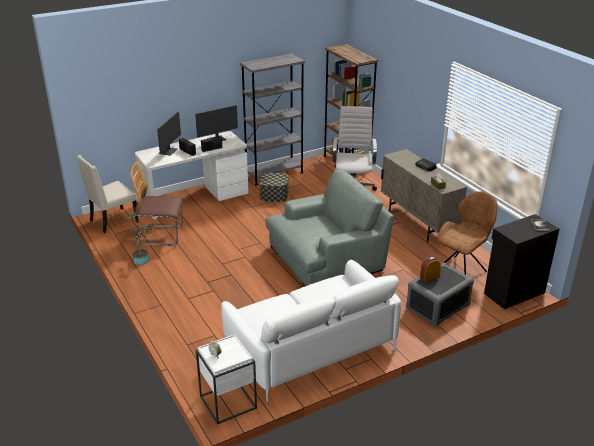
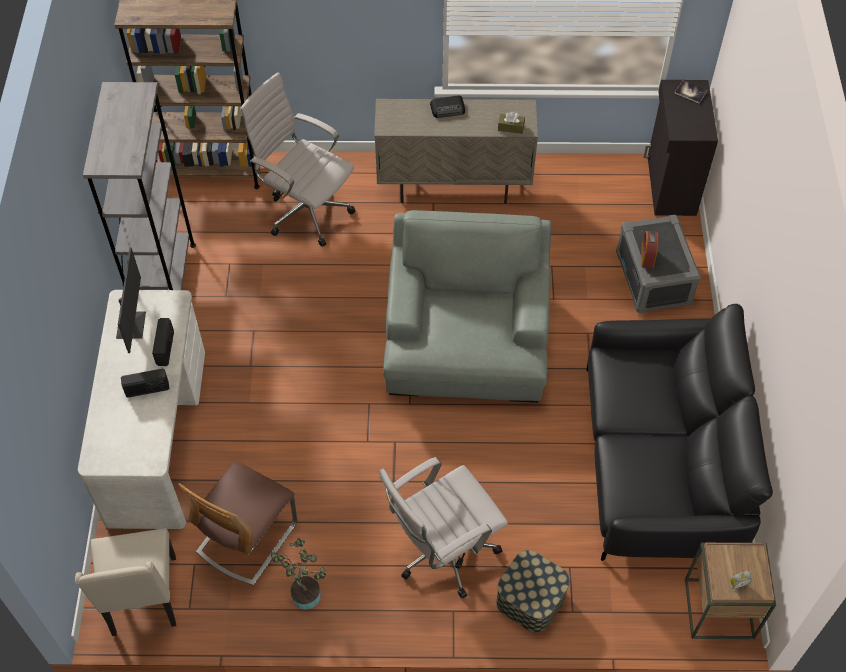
camera: 60 degrees left, 25 degrees up
monitor [157,112,181,156] -> none
white side table [196,334,257,424] -> brown side table [685,543,776,639]
white sofa [221,260,401,402] -> black sofa [587,304,773,561]
storage box [260,173,288,202] -> storage box moved to [496,550,570,632]
brown chair [437,191,497,275] -> none
none -> white office chair [379,457,508,599]

